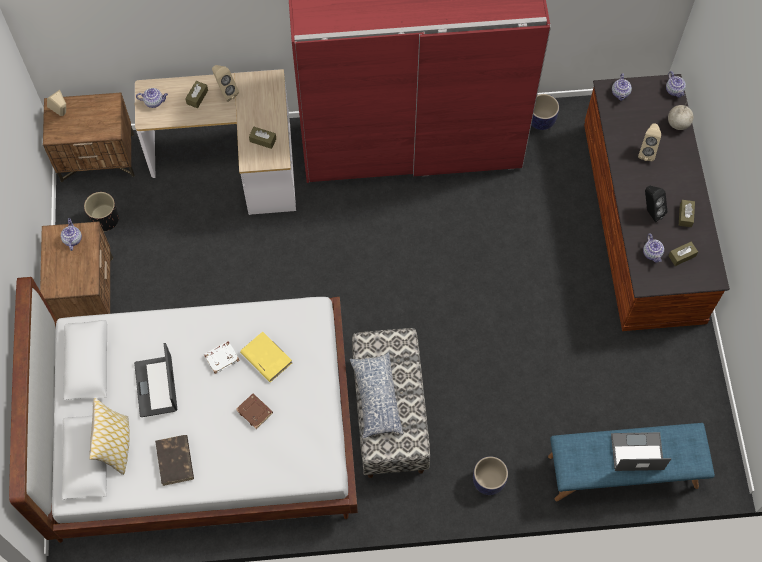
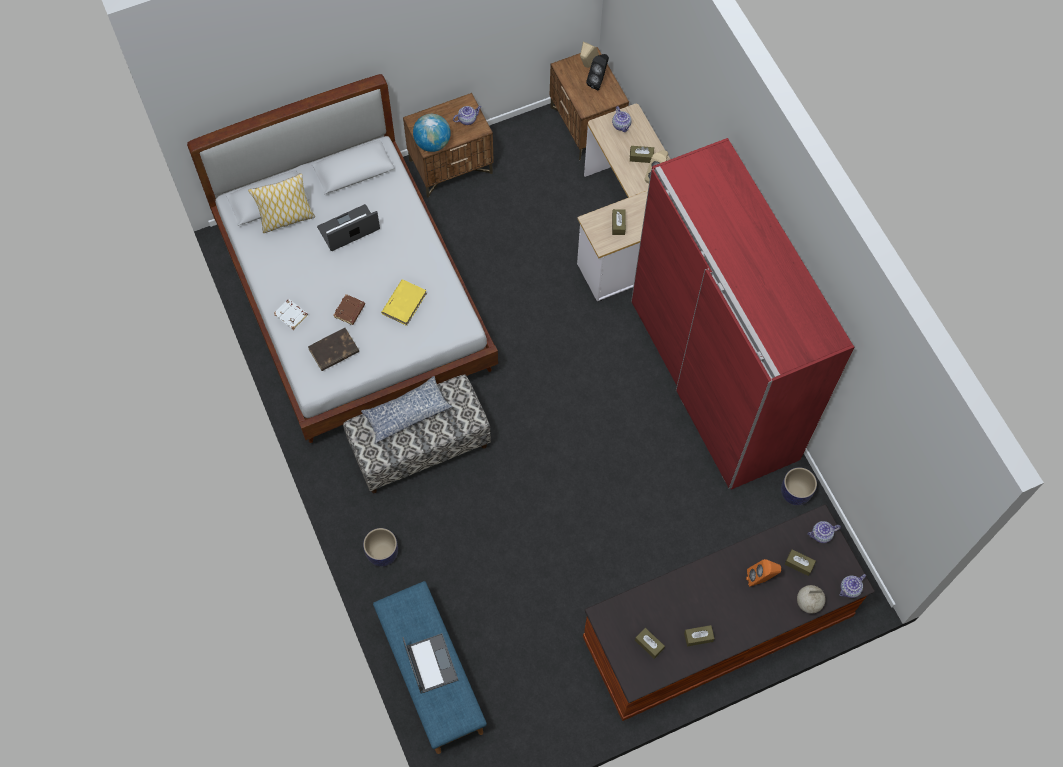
camera: 70 degrees right, 0 degrees up
black planter [84,192,119,232] -> none
brown book [155,435,194,486] -> brown book moved to [308,328,359,371]
white book [204,341,240,374] -> white book moved to [274,299,308,330]
beige speaker [638,123,661,161] -> orange speaker [746,559,781,587]
teapot [643,234,664,263] -> none
black speaker [645,186,668,222] -> black speaker moved to [586,54,609,90]
none -> globe [413,114,451,152]
none -> brown tissue box [785,549,816,576]

